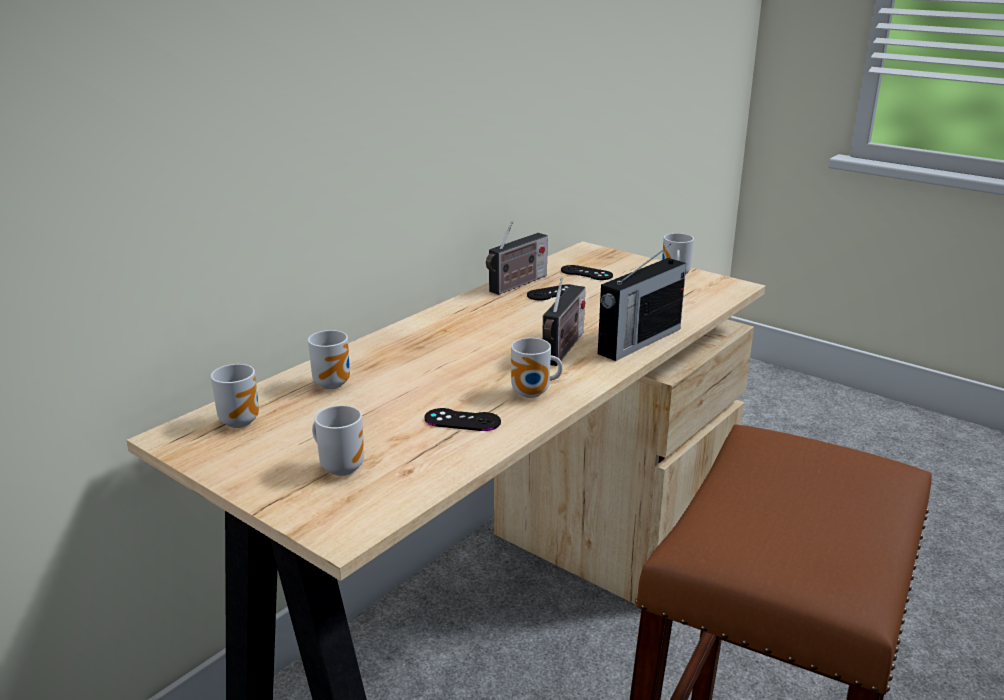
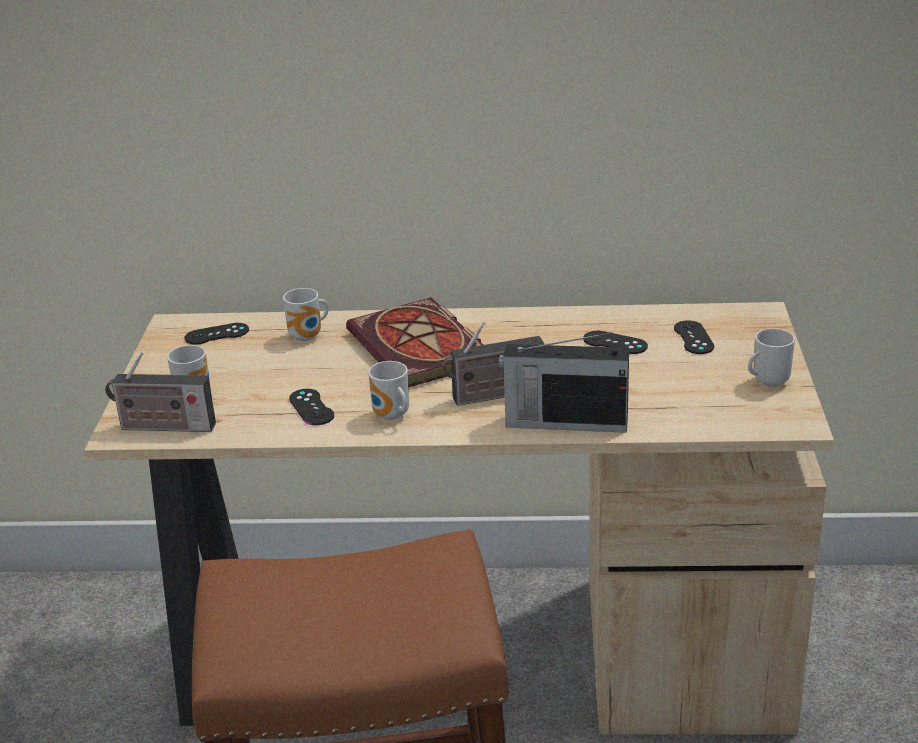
camera: 55 degrees right, 5 degrees up
mug [211,364,259,428] -> black game controller [185,323,249,345]
radio [486,221,548,295] -> radio moved to [105,351,216,432]
none -> book [346,297,483,387]

